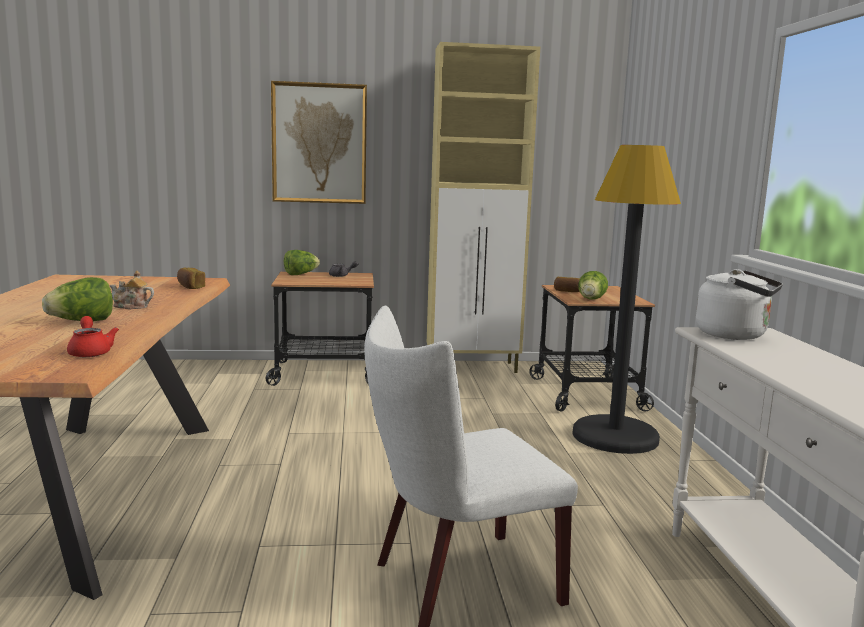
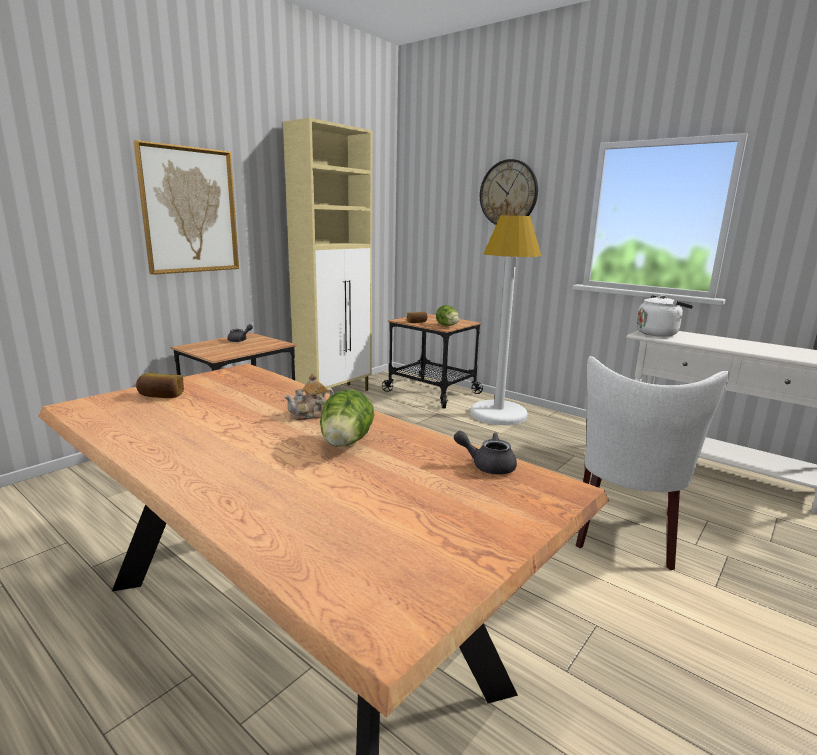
camera: 45 degrees left, 5 degrees up
red teapot [67,316,119,357] -> grey teapot [454,431,517,475]
bread [177,267,205,289] -> bread moved to [136,373,184,398]
lettuce [284,250,320,275] -> none
black floor lamp [572,145,681,454] -> white floor lamp [470,215,541,425]
none -> wall clock [480,159,538,225]

